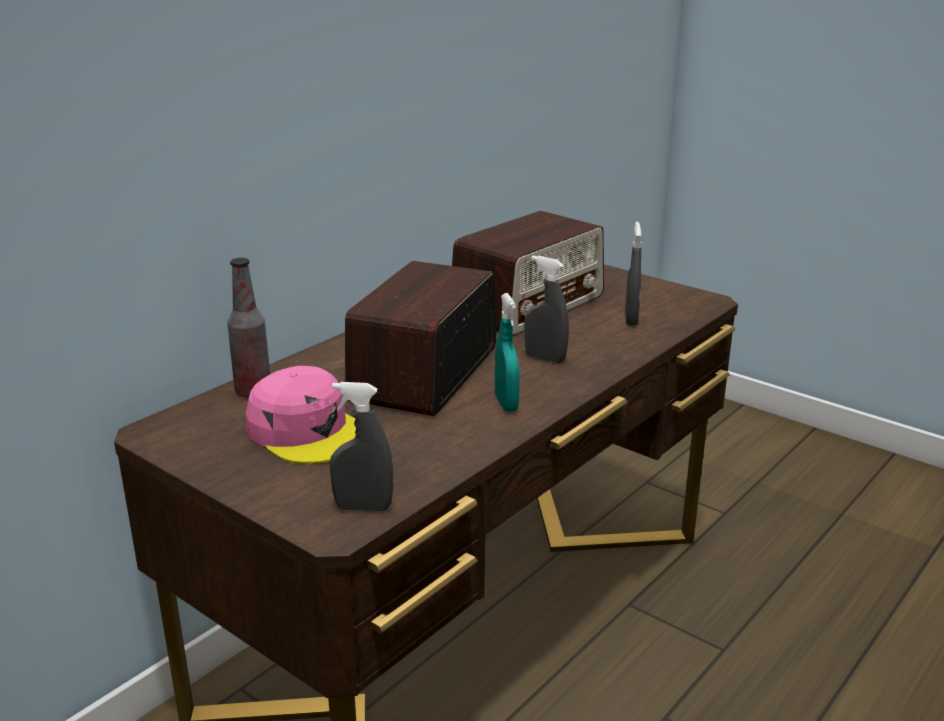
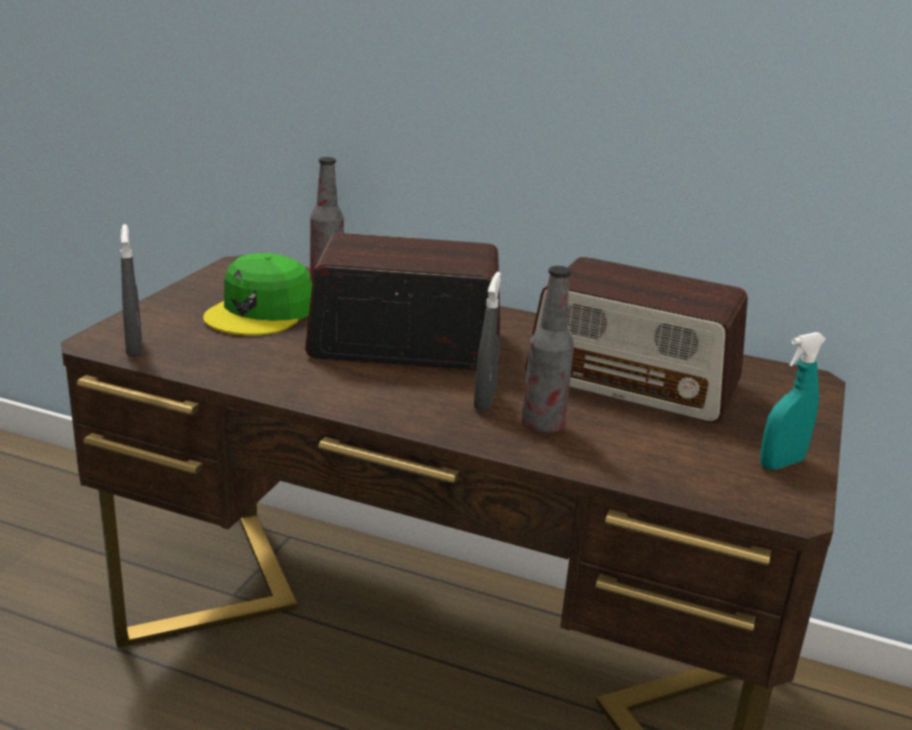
camera: 70 degrees right, 0 degrees up
pink cap [246,366,356,464] -> green cap [203,253,312,335]
turquoise spray bottle [495,293,520,412] -> turquoise spray bottle moved to [760,332,826,470]
grey spray bottle [625,222,642,326] -> none
none -> bottle [522,266,574,434]

